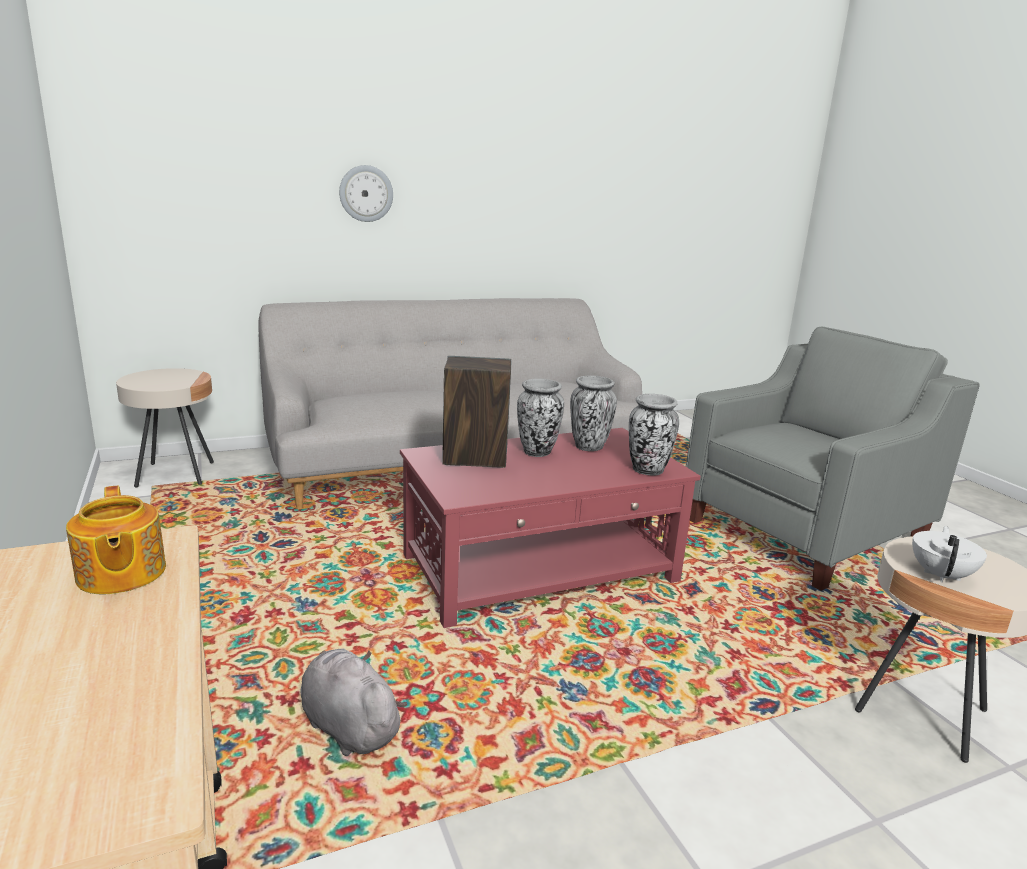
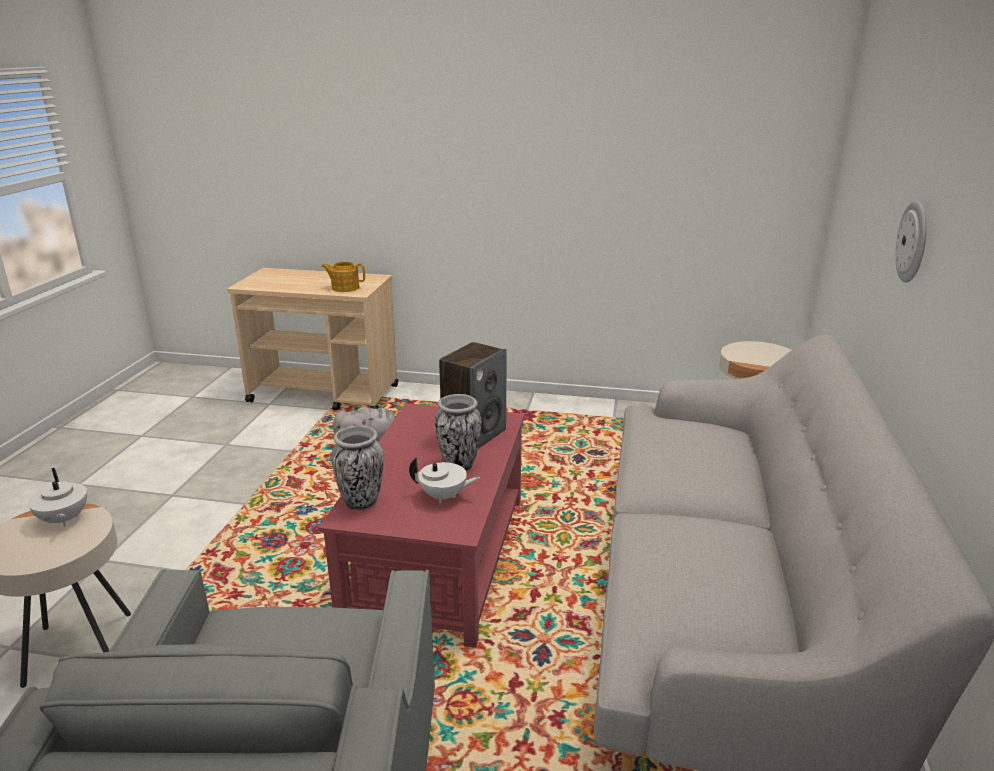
camera: 125 degrees right, 5 degrees up
vase [570,375,617,451] -> white teapot [409,457,480,503]

